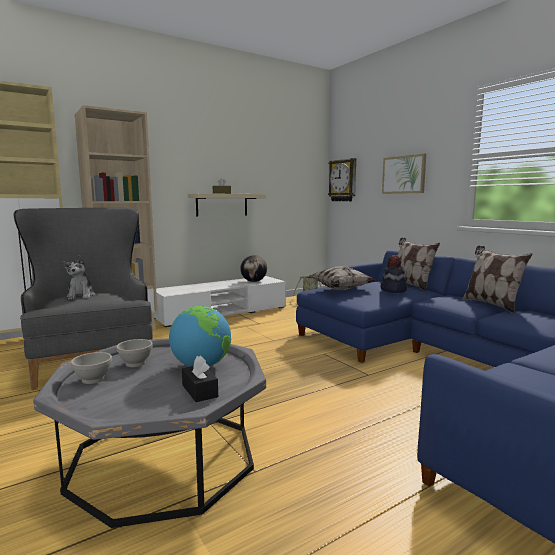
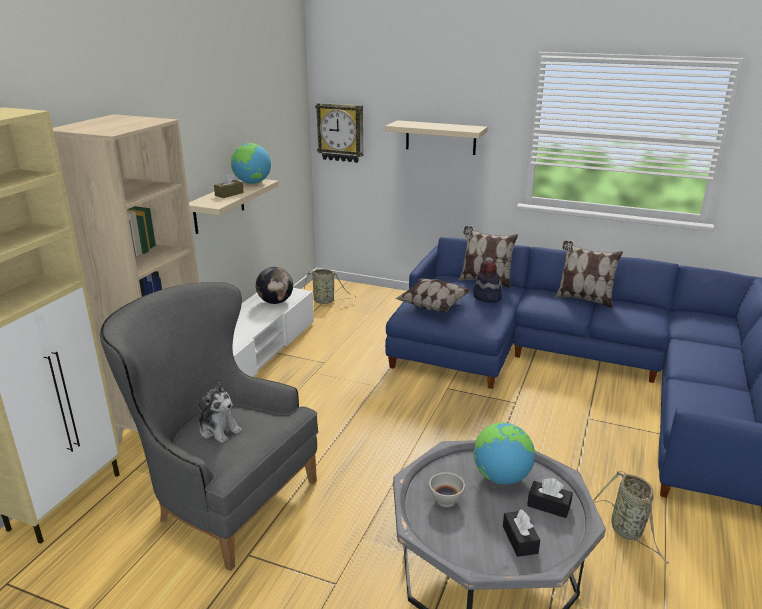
camera: 35 degrees left, 15 degrees up
white bowl [71,352,112,384] -> none
picture [382,154,426,194] -> beige shelf [385,120,488,155]
none -> globe [231,143,271,184]
none -> black tissue box [503,509,540,557]
none -> basket [593,471,669,564]

